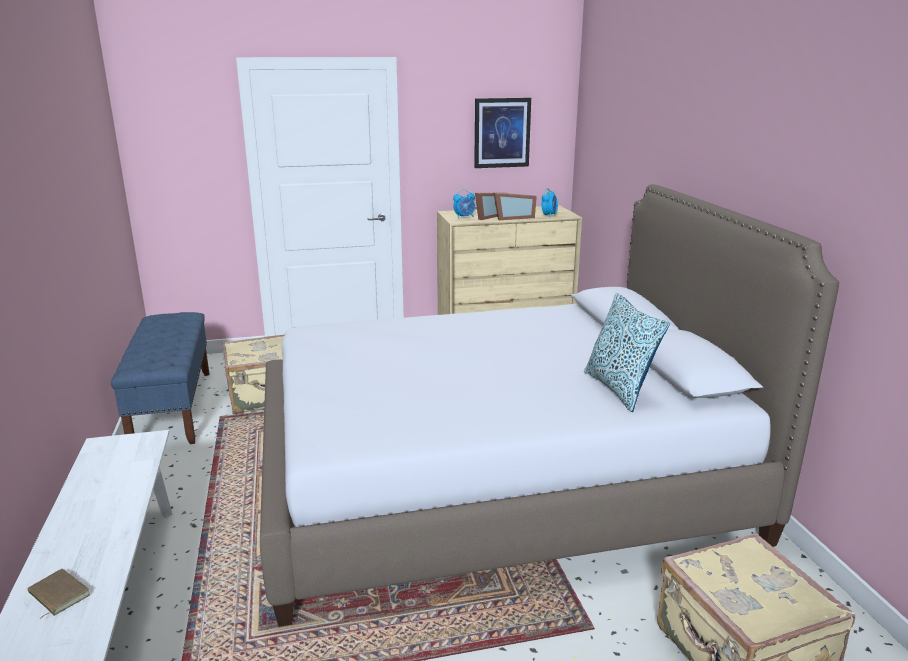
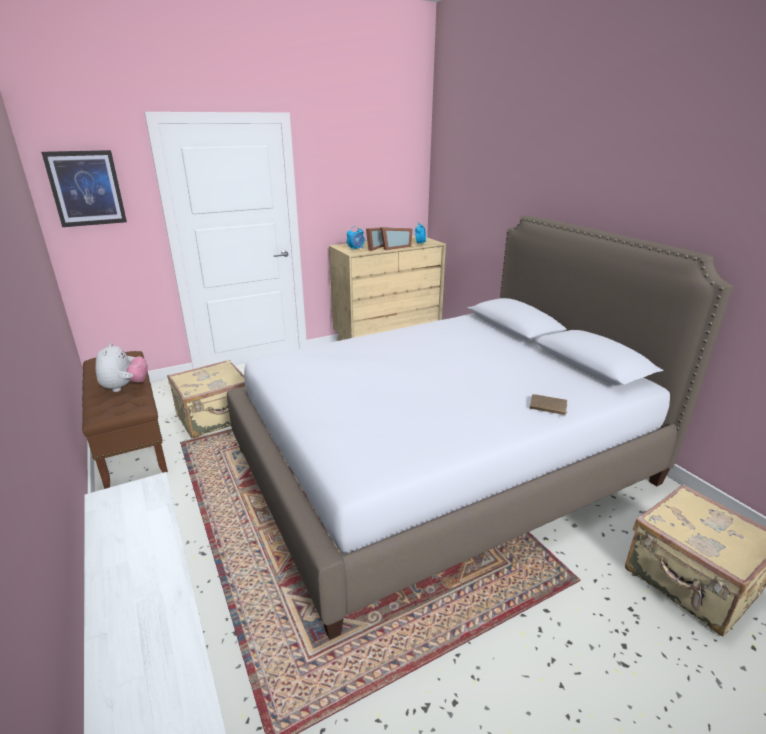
camera: 15 degrees left, 5 degrees up
brown book [27,569,91,619] -> brown book moved to [530,394,567,415]
blue bench [111,312,209,444] -> brown bench [82,351,168,489]
picture [474,98,531,168] -> picture moved to [41,150,127,227]
pillow [584,293,670,412] -> none
none -> plush toy [95,343,148,392]

